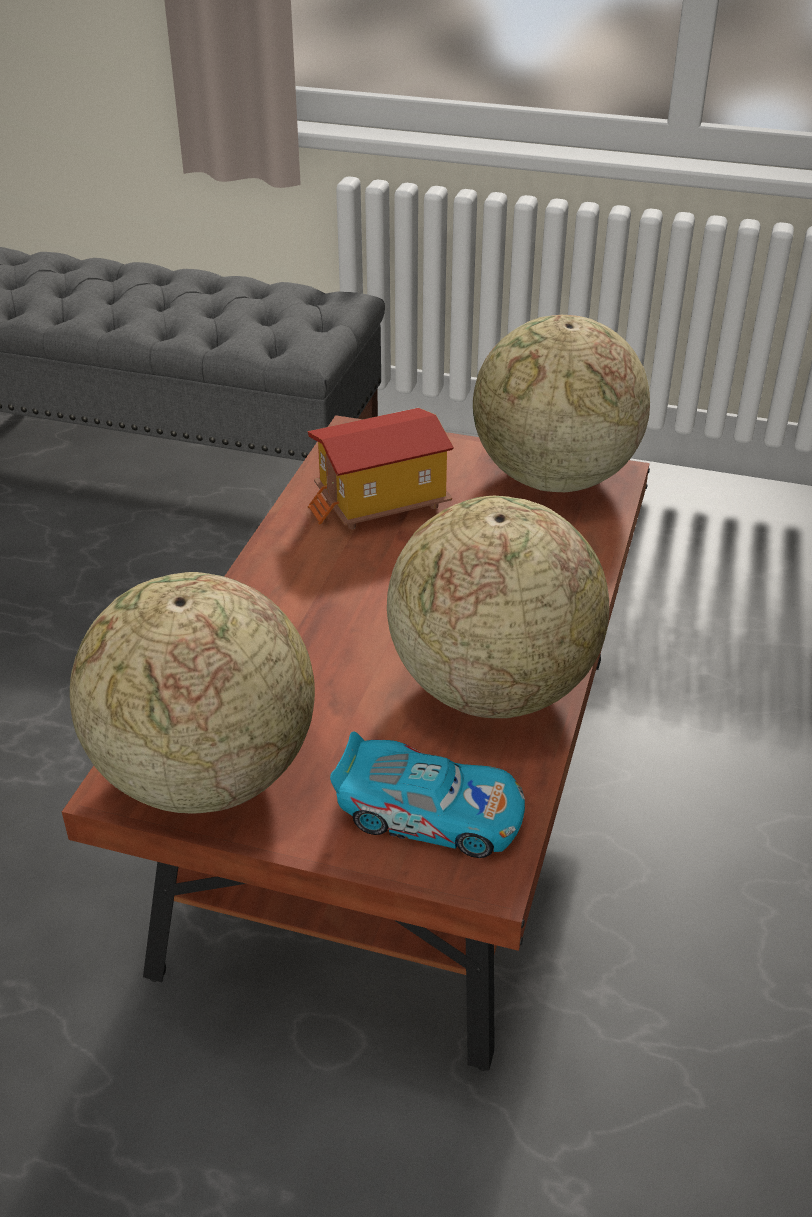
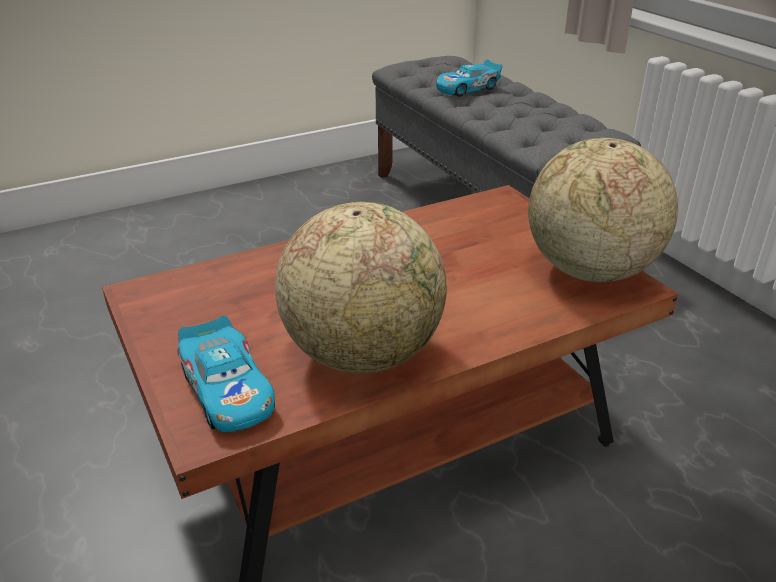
camera: 45 degrees right, 5 degrees down
globe [70,572,315,814] -> none
toy house [307,408,454,529] -> none
none -> toy car [436,59,502,97]

